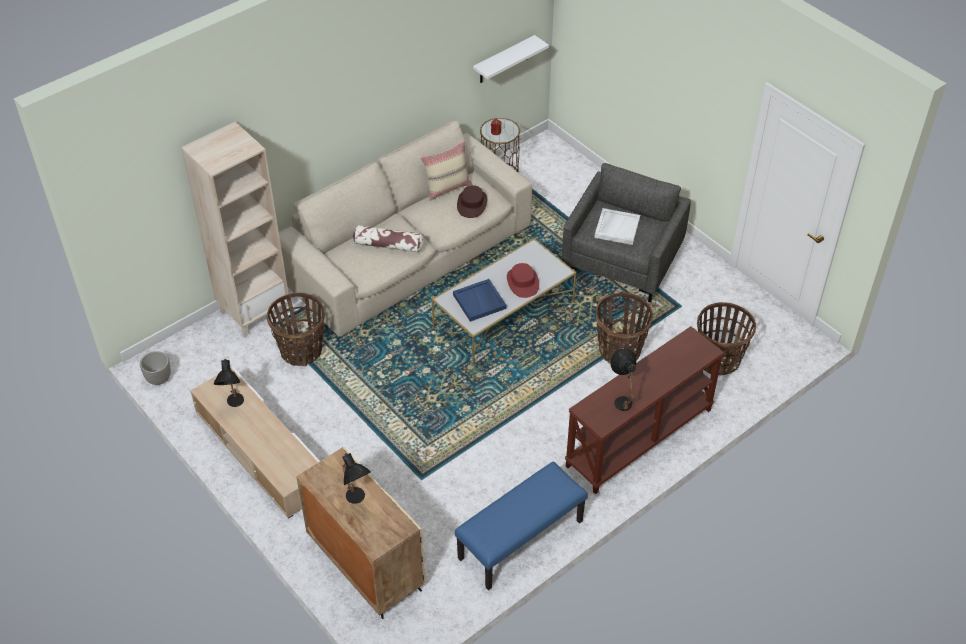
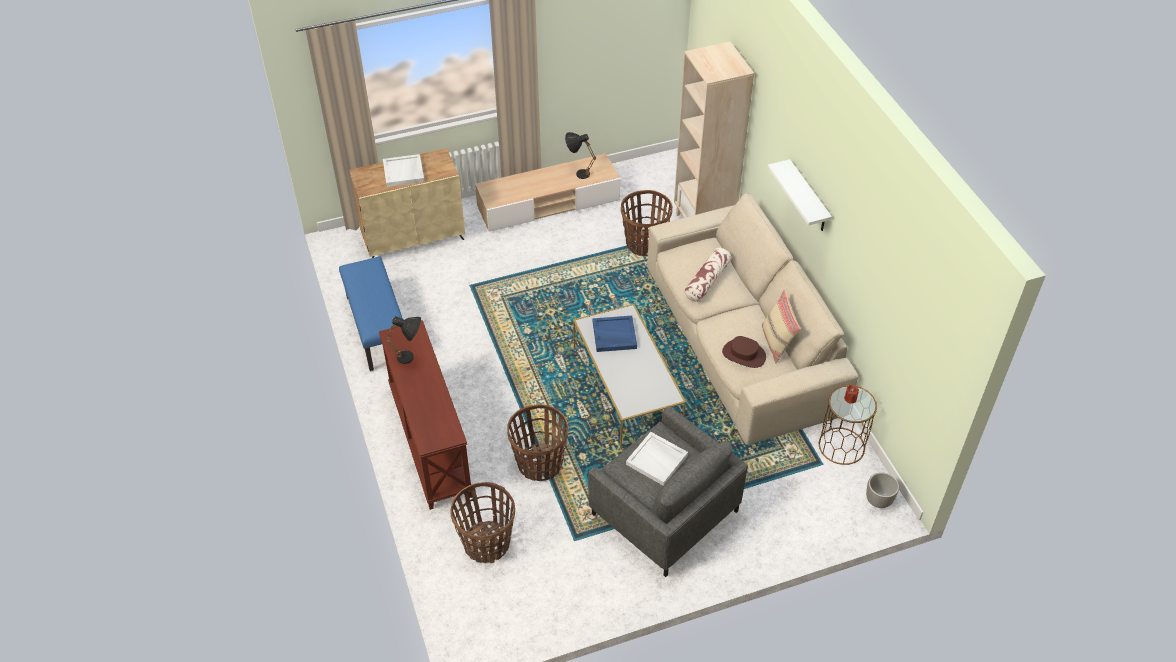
camera: 110 degrees right, 0 degrees up
planter [140,351,171,385] -> planter moved to [866,472,899,508]
black table lamp [342,453,371,504] -> white tray [383,154,425,187]
white shelf [473,35,549,83] -> white shelf moved to [767,159,832,231]
red hat [507,263,539,298] -> none

